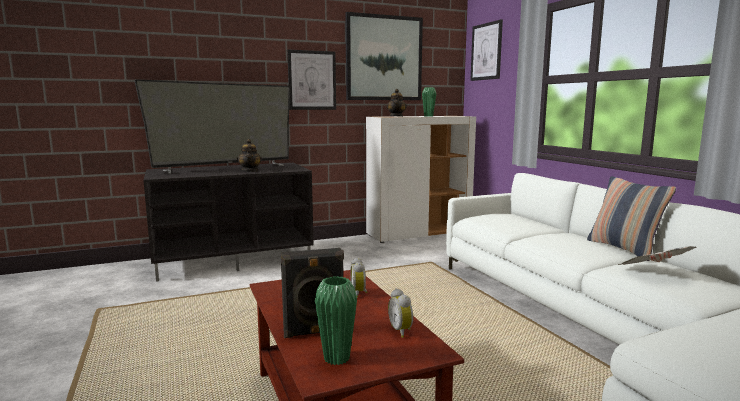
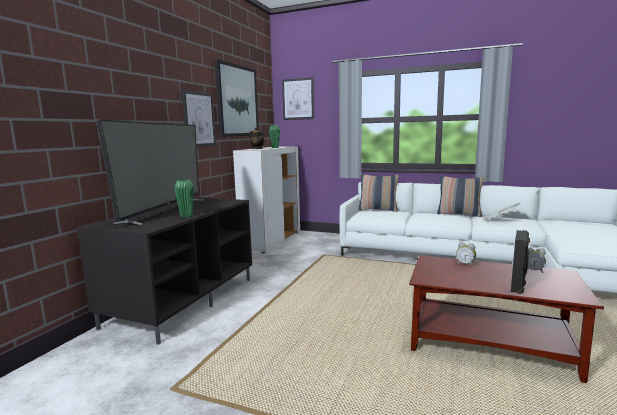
camera: 45 degrees left, 0 degrees up
teapot [237,139,262,172] -> none
green vase [315,276,357,365] -> green vase moved to [174,179,194,217]
none -> pillow [358,174,399,212]

